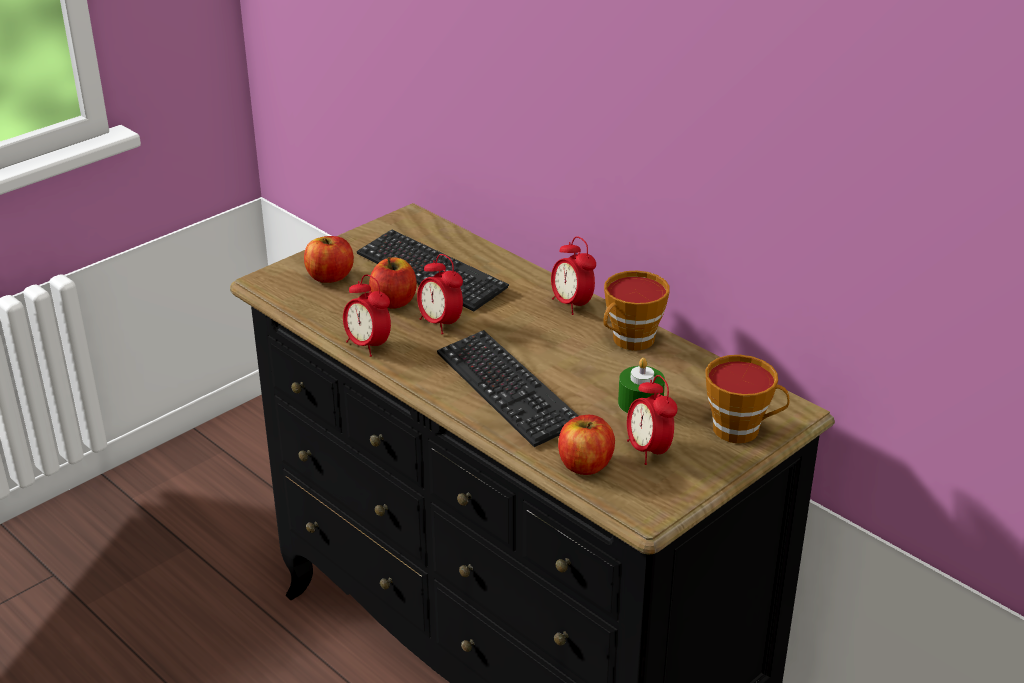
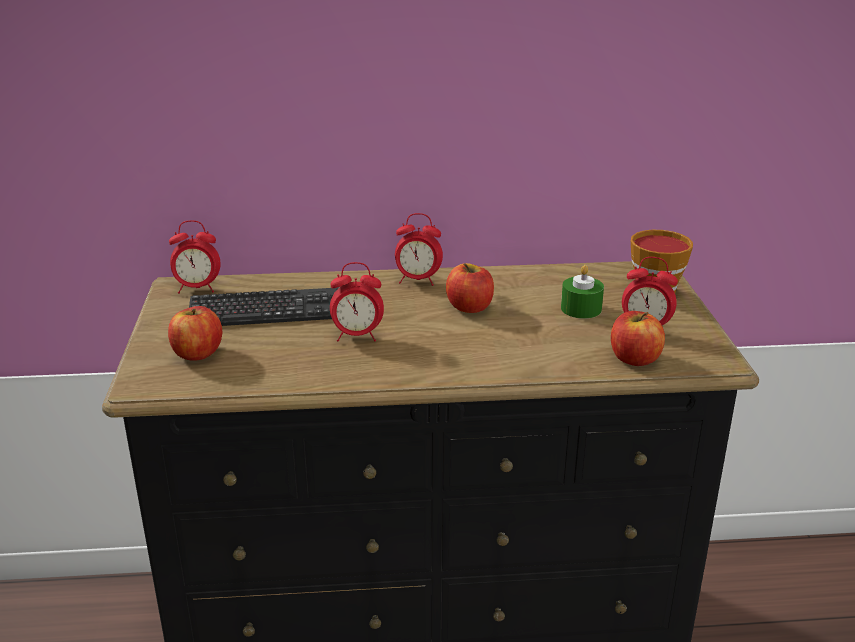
camera: 50 degrees left, 5 degrees down
alarm clock [343,275,391,357] -> alarm clock moved to [169,220,221,294]
apple [369,257,417,309] -> apple moved to [446,263,494,313]
keyboard [437,330,579,447] -> none
cup [603,271,670,351] -> none

